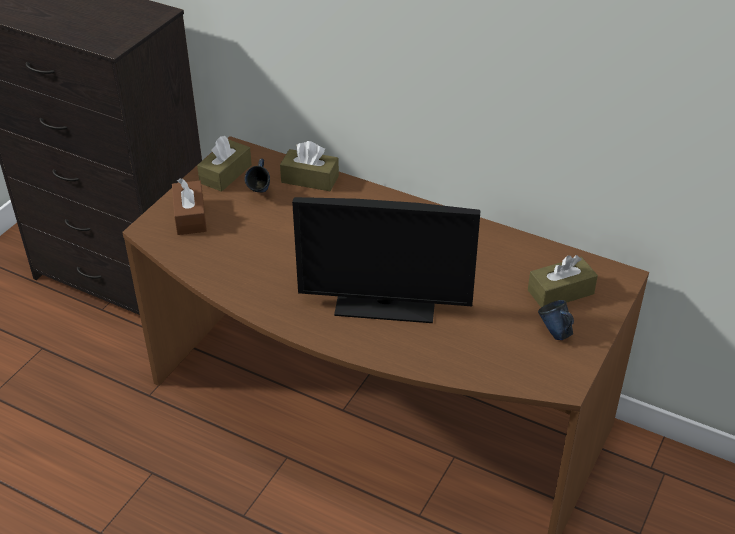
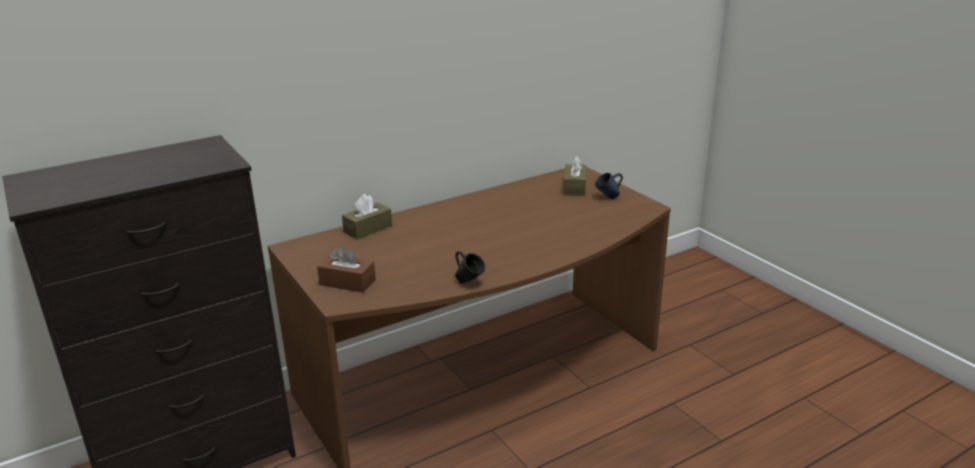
camera: 60 degrees left, 15 degrees down
brown tissue box [197,136,252,192] -> none
blue mug [245,158,270,192] -> blue mug moved to [455,251,485,284]
monitor [292,197,480,323] -> none

